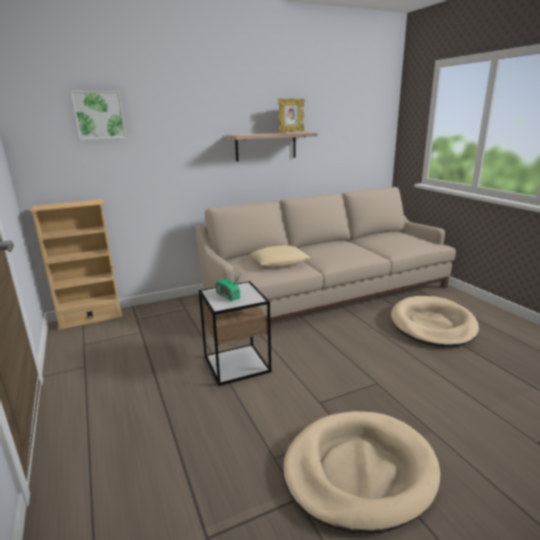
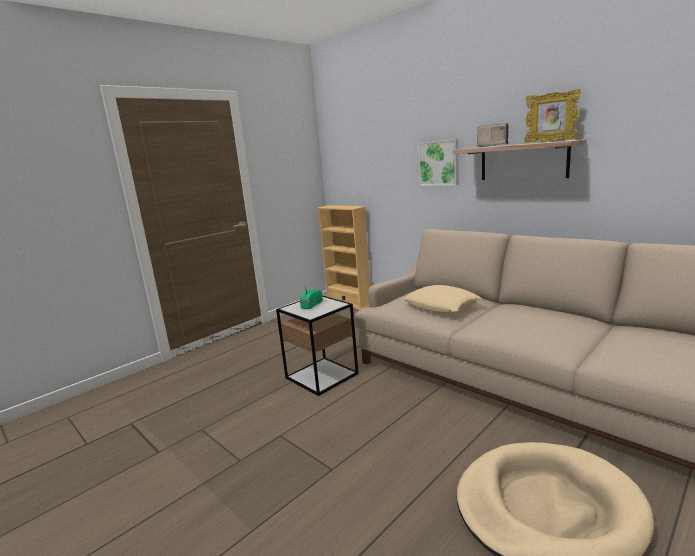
camera: 70 degrees right, 5 degrees down
picture [71,91,126,140] -> picture moved to [418,139,459,186]
beige dog bed [283,411,440,534] -> none
none -> radio [477,123,509,147]

